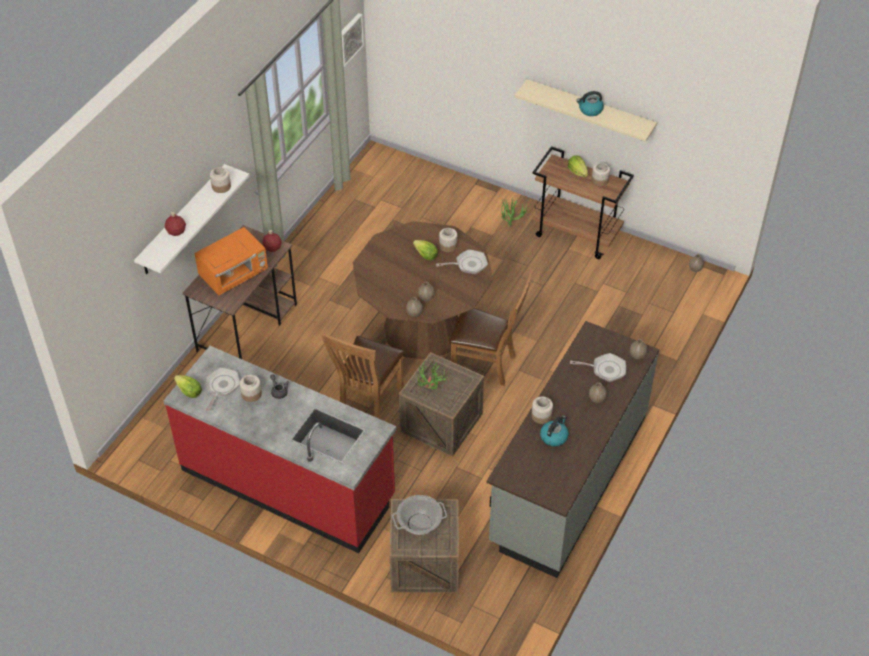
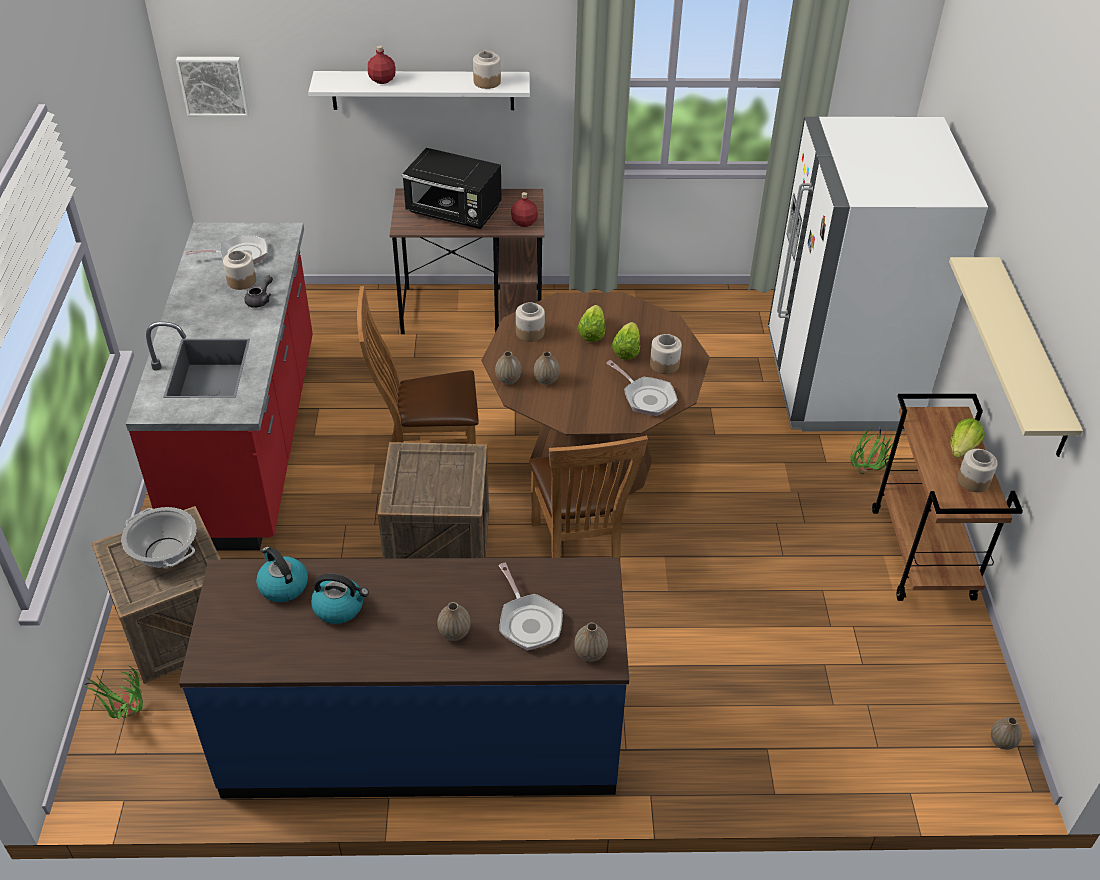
camera: 60 degrees right, 5 degrees down
lettuce [174,375,202,398] -> lettuce moved to [577,305,605,342]
orange microwave [194,227,268,295] -> black microwave [402,148,502,229]
picture [341,13,364,67] -> picture moved to [176,57,249,117]
potted plant [417,361,449,389] -> potted plant moved to [84,666,143,719]
grey counter [487,321,659,578] -> blue counter [179,557,629,798]
jar [531,397,553,424] -> jar moved to [516,302,545,342]
kettle [576,91,604,116] -> kettle moved to [256,547,308,602]
none -> white fridge [768,117,988,431]

